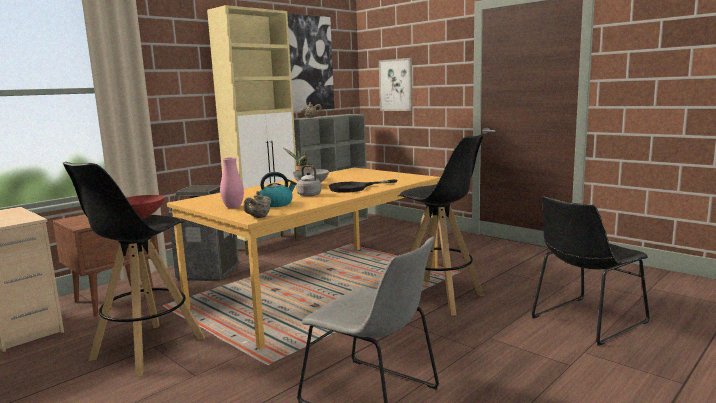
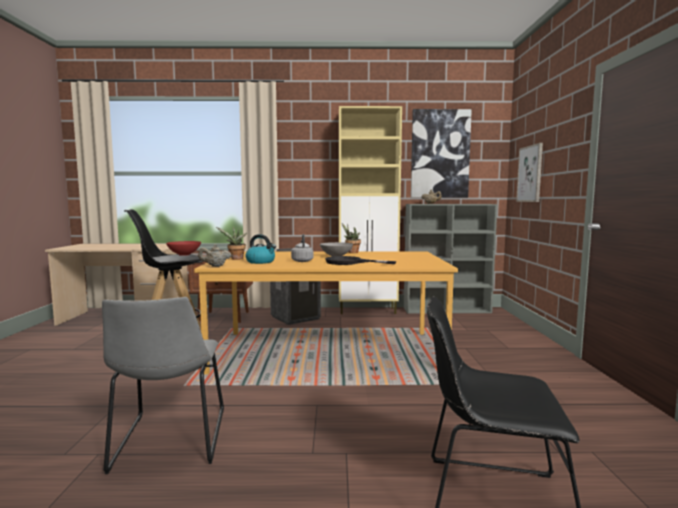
camera: 45 degrees right, 5 degrees down
pink vase [220,157,244,209] -> potted plant [216,227,247,260]
black stool [398,134,485,316] -> none

